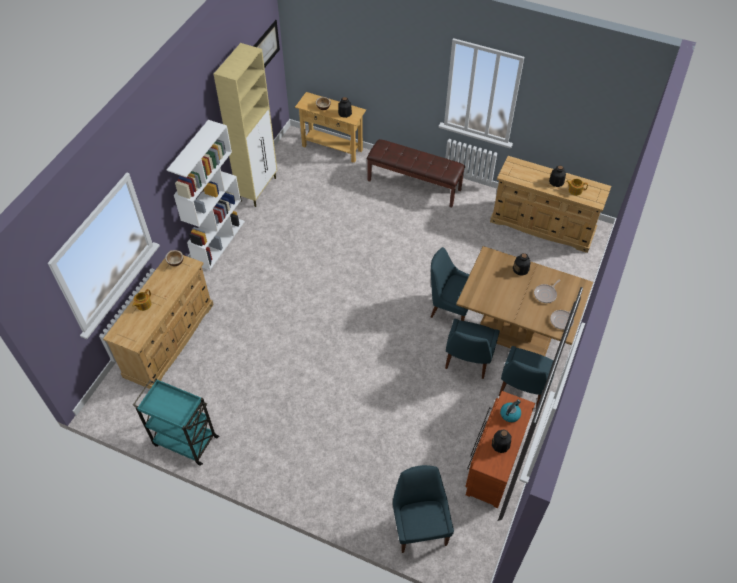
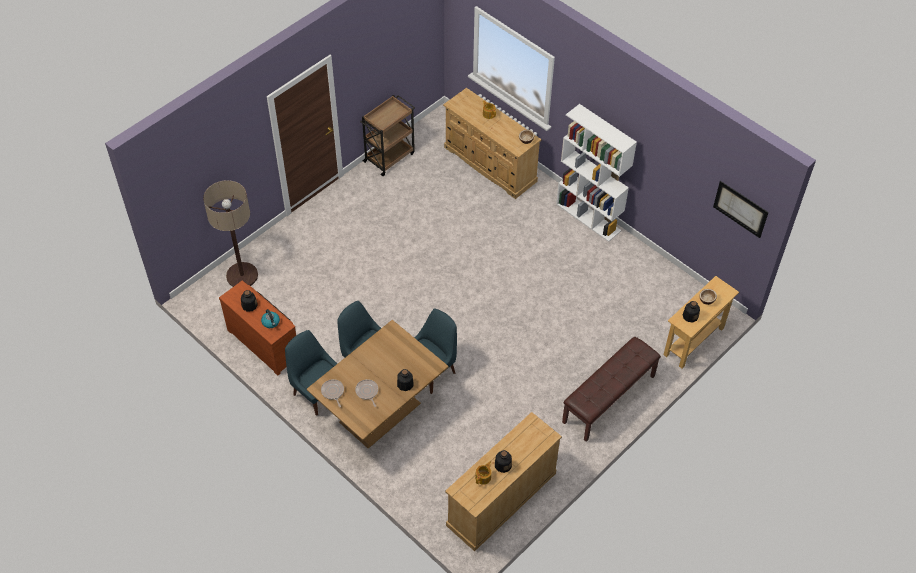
camera: 110 degrees right, 0 degrees up
turquoise cart [133,378,220,466] -> brown cart [360,95,415,176]
beige cabinet [214,43,277,207] -> none
blue chair [393,465,454,553] -> floor lamp [203,180,258,287]

